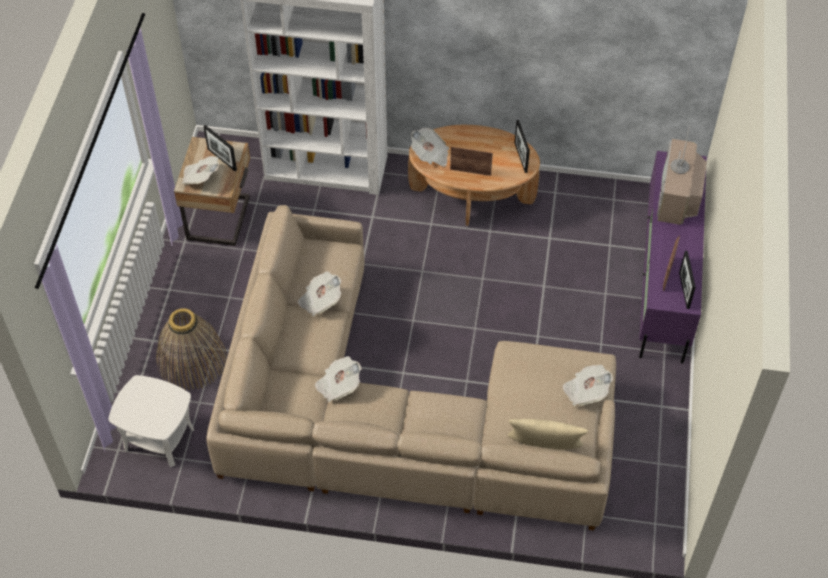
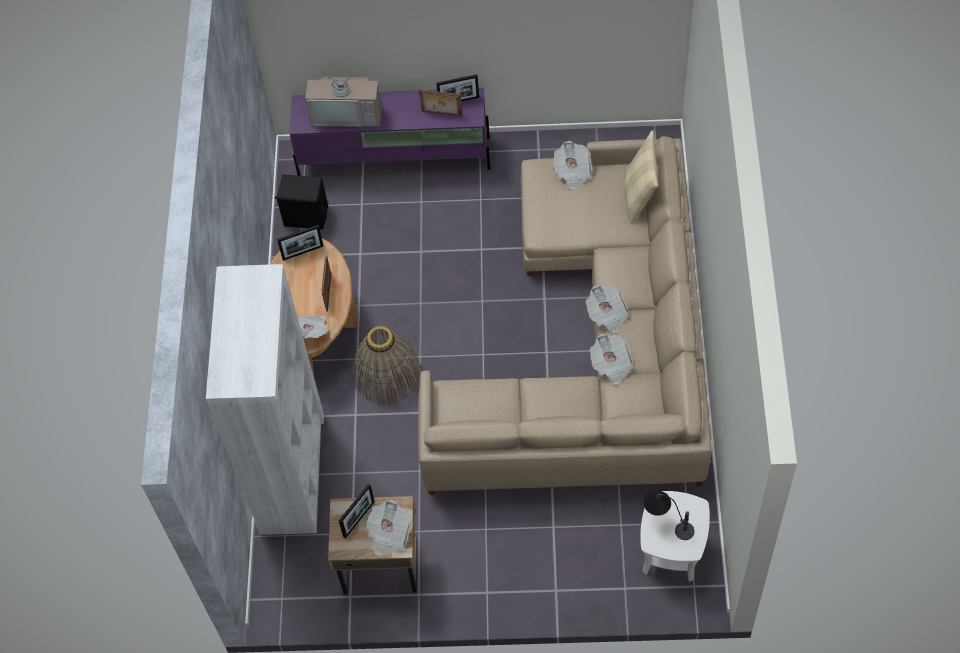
camera: 95 degrees left, 5 degrees up
basket [156,308,227,391] -> basket moved to [352,326,421,405]
newspaper [298,272,342,317] -> newspaper moved to [586,285,629,334]
none -> black speaker [275,175,328,229]
none -> table lamp [644,490,695,540]

